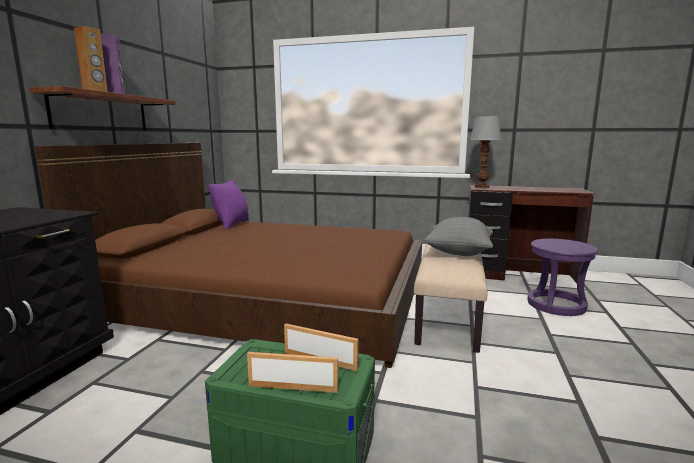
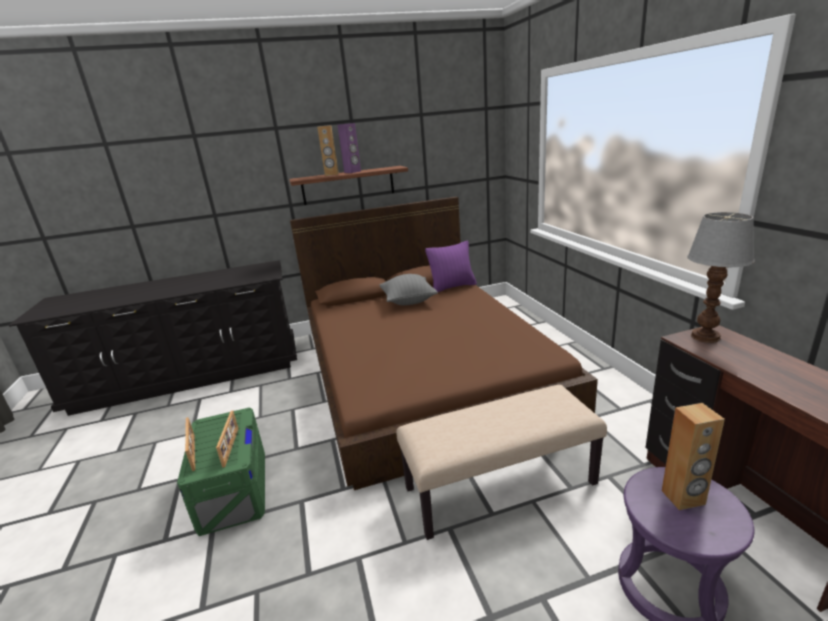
camera: 60 degrees right, 10 degrees up
grey pillow [424,217,493,256] -> grey pillow moved to [379,274,438,305]
none -> brown speaker [662,403,725,510]

